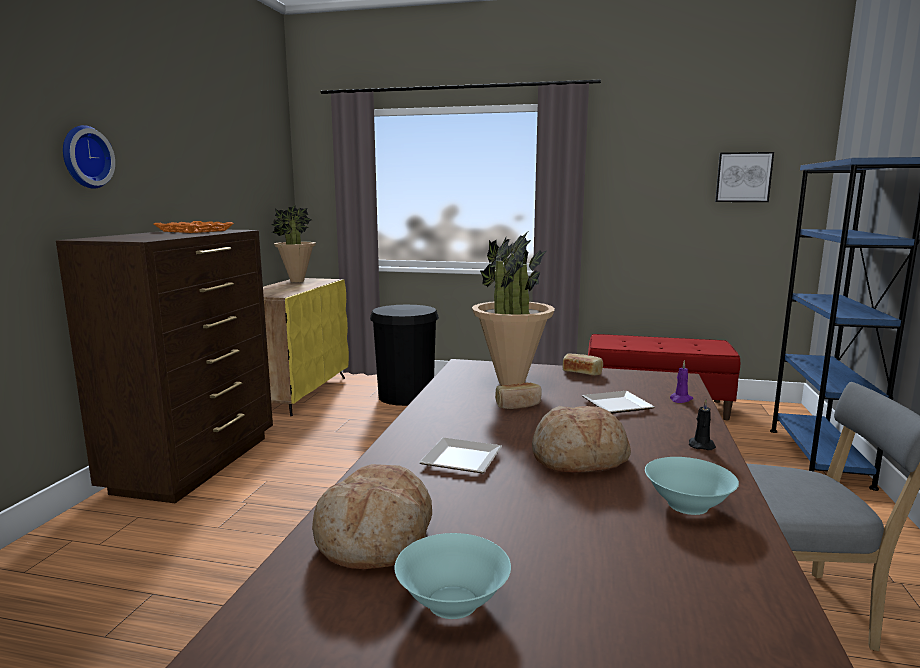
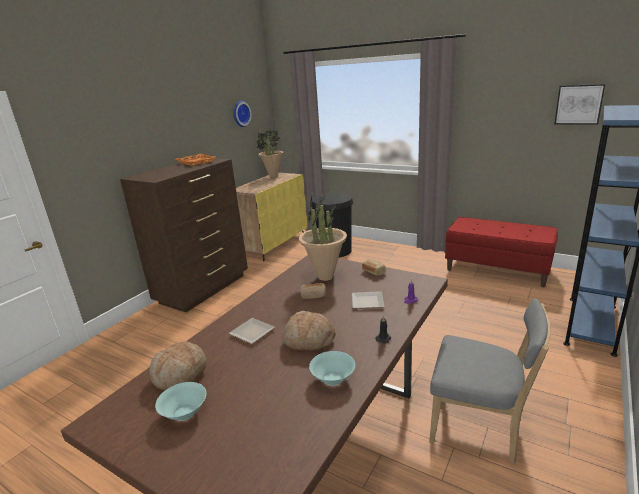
camera: 20 degrees right, 10 degrees up
wall clock [63,125,115,189] -> wall clock moved to [233,101,252,127]

